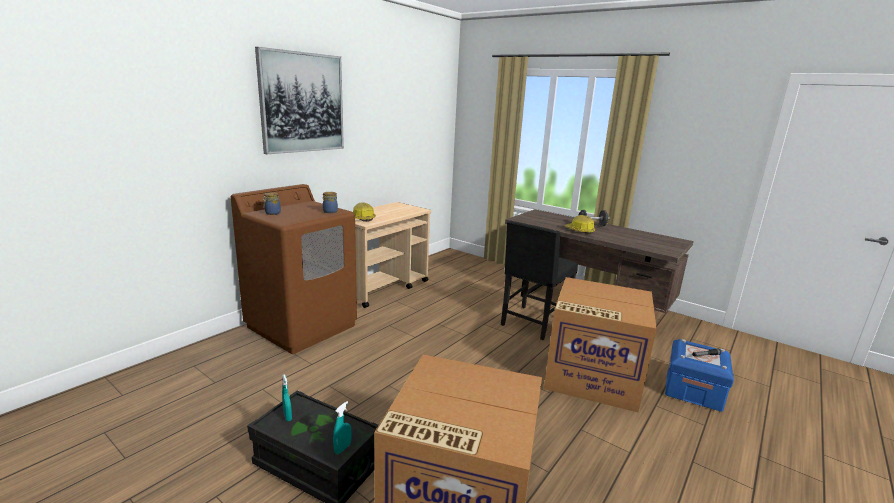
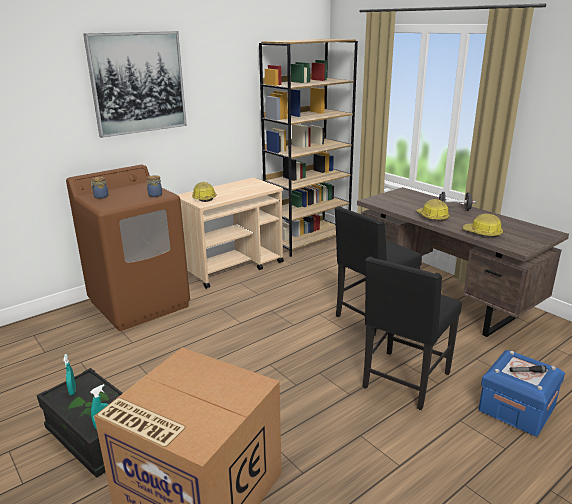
camera: 15 degrees right, 5 degrees up
cardboard box [544,277,657,412] -> black chair [363,257,462,410]
none -> brown bookcase [259,39,358,257]
none -> hard hat [463,214,503,237]

